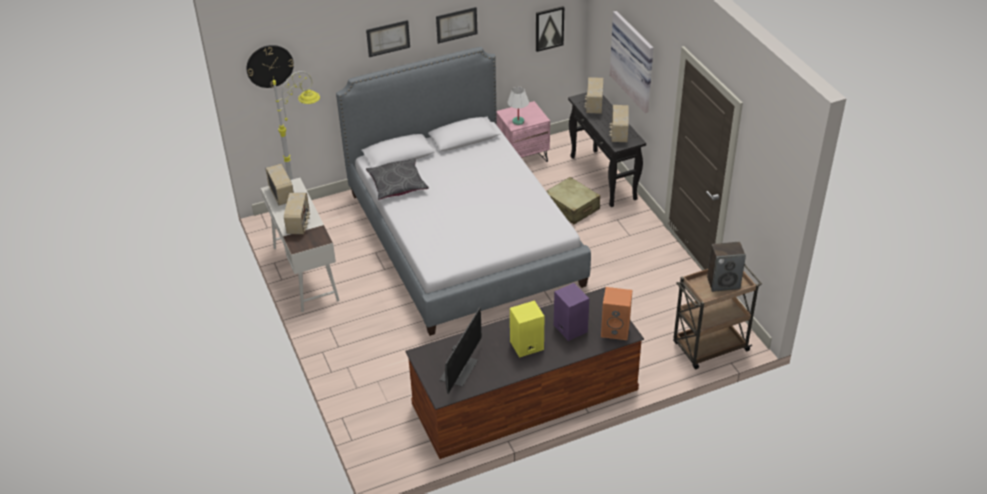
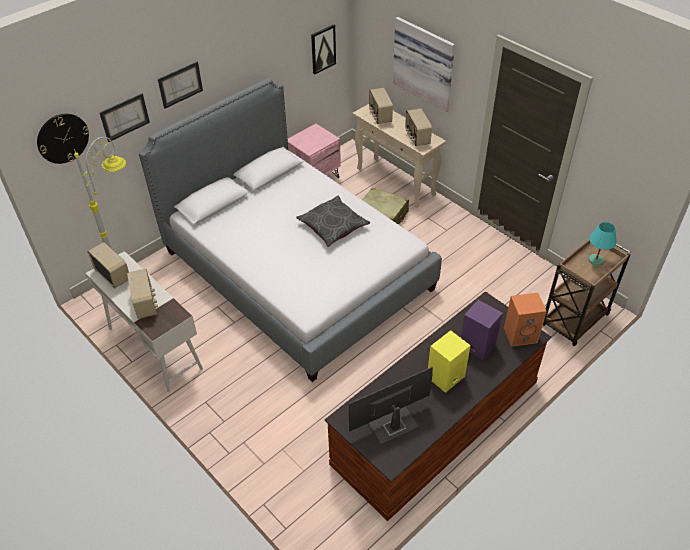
camera: 20 degrees left, 5 degrees up
grey pillow [366,158,429,200] -> grey pillow moved to [296,196,370,247]
picture [436,7,478,44] -> picture moved to [100,94,150,142]
monitor [440,307,482,394] -> monitor turned 120 degrees counterclockwise [349,367,433,445]
white table lamp [507,87,529,125] -> none
black console table [568,92,646,207] -> beige console table [353,104,446,207]
speaker [707,242,746,292] -> turquoise table lamp [589,222,616,266]

